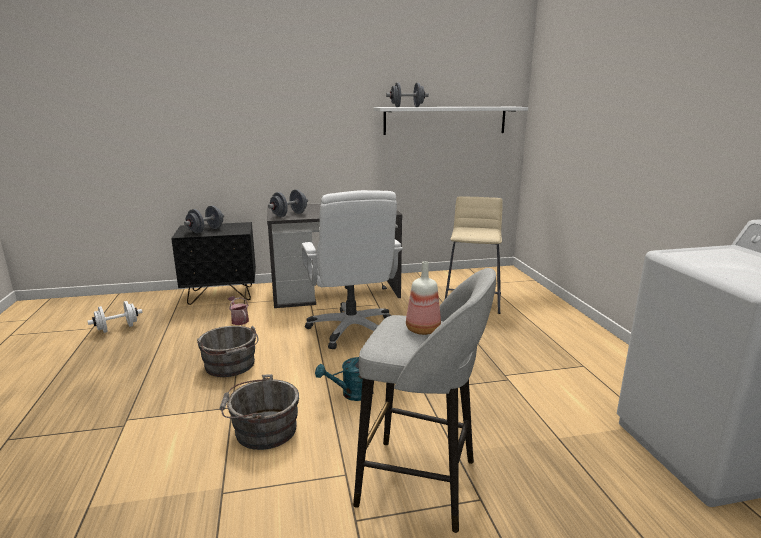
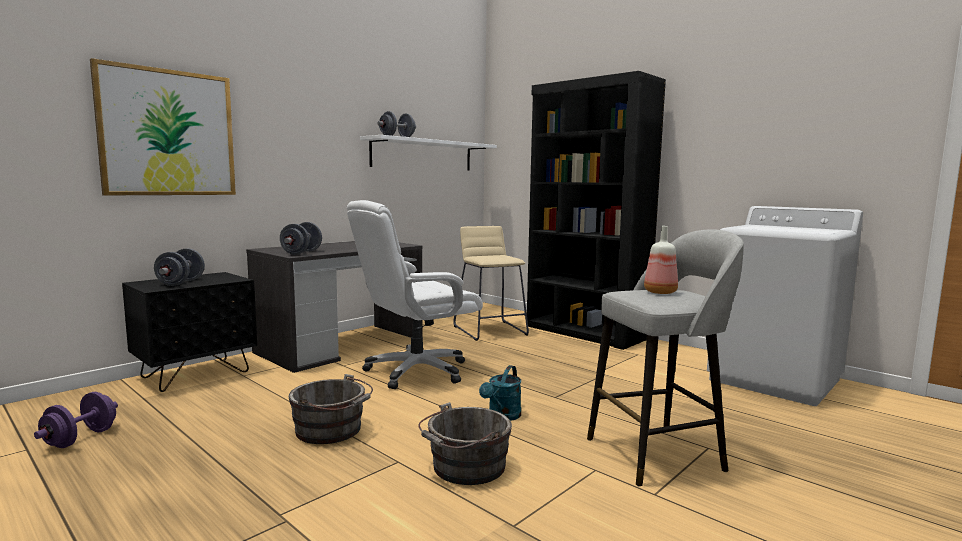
camera: 35 degrees left, 10 degrees down
white dumbbell [87,301,142,333] -> purple dumbbell [34,392,118,448]
watering can [228,296,249,325] -> none
white office chair [301,190,403,349] -> white office chair turned 105 degrees clockwise [347,200,483,389]
none -> picture [90,58,236,195]
none -> black bookcase [527,71,666,350]

